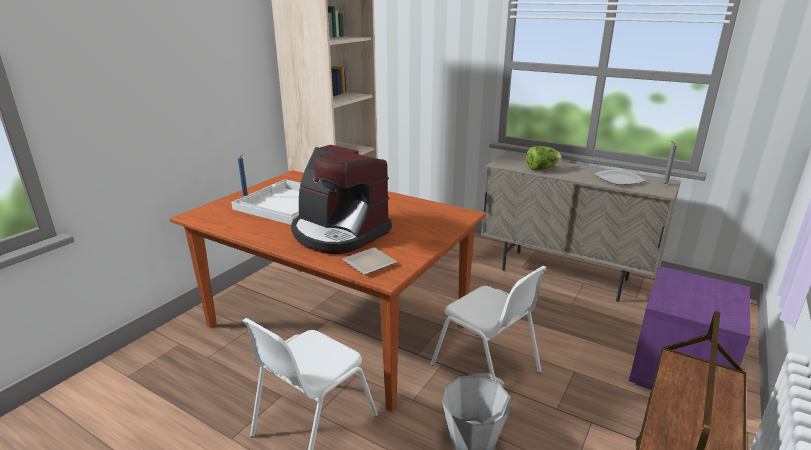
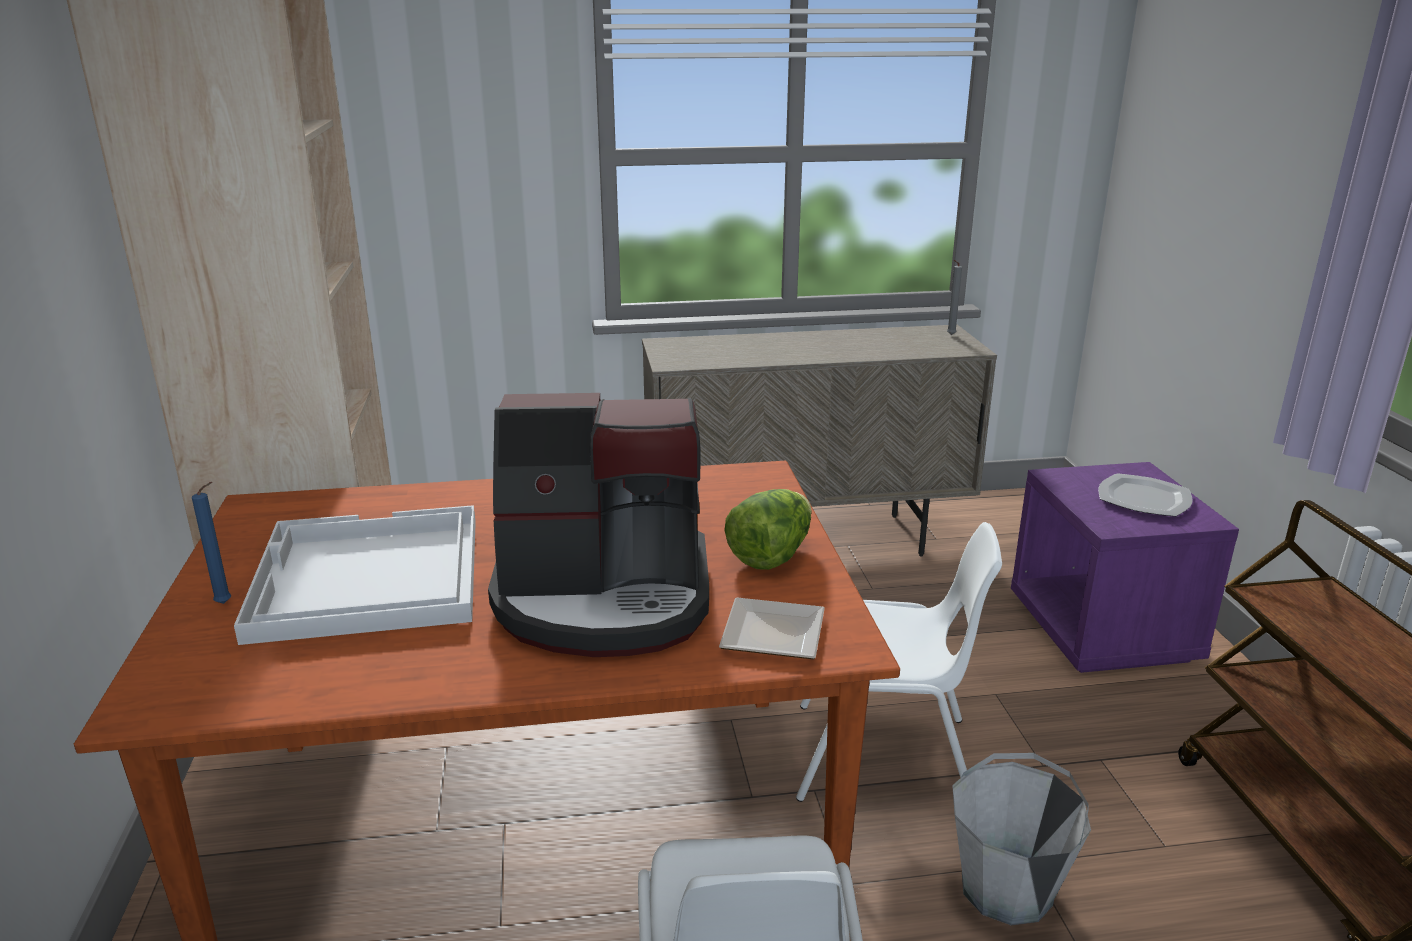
camera: 40 degrees left, 0 degrees up
lettuce [526,146,562,171] -> lettuce moved to [724,489,812,570]
plate [595,170,646,185] -> plate moved to [1098,473,1193,517]

